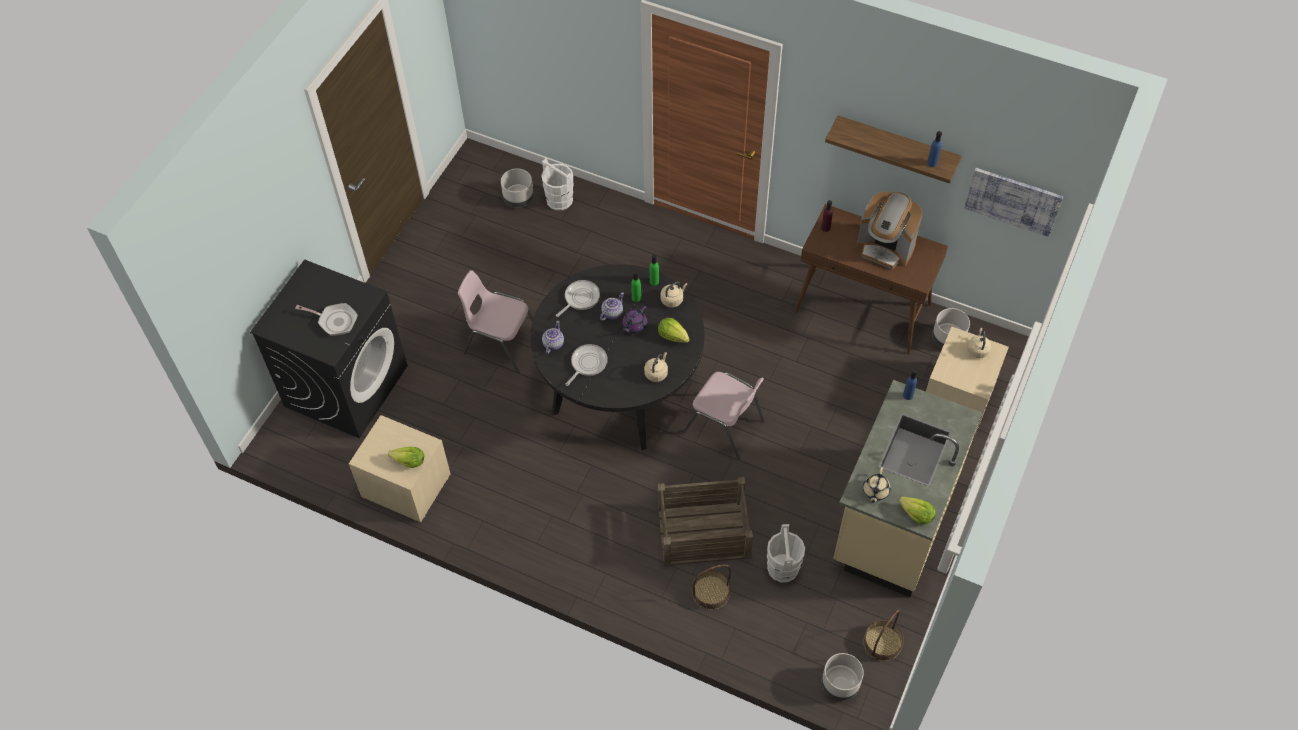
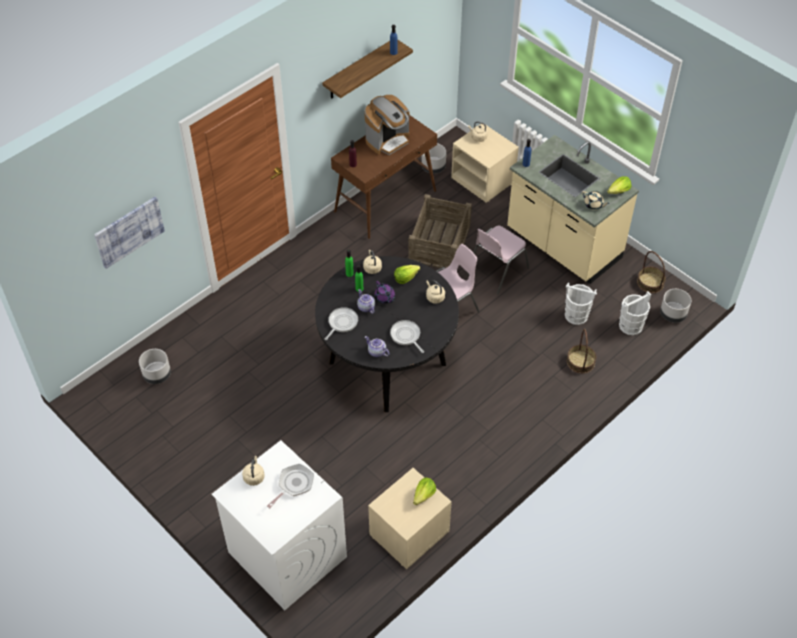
camera: 70 degrees left, 5 degrees down
black washing machine [250,259,408,438] -> white washing machine [212,440,347,610]
pink chair [458,270,533,373] -> pink chair moved to [467,225,529,295]
white bucket [541,158,574,210] -> white bucket moved to [619,291,651,335]
frying pan [556,280,600,317] -> frying pan turned 60 degrees clockwise [325,307,358,340]
crate [658,477,753,566] -> crate moved to [408,194,472,268]
picture [964,168,1063,237] -> picture moved to [94,196,165,269]
none -> beige kettle [242,456,265,486]

